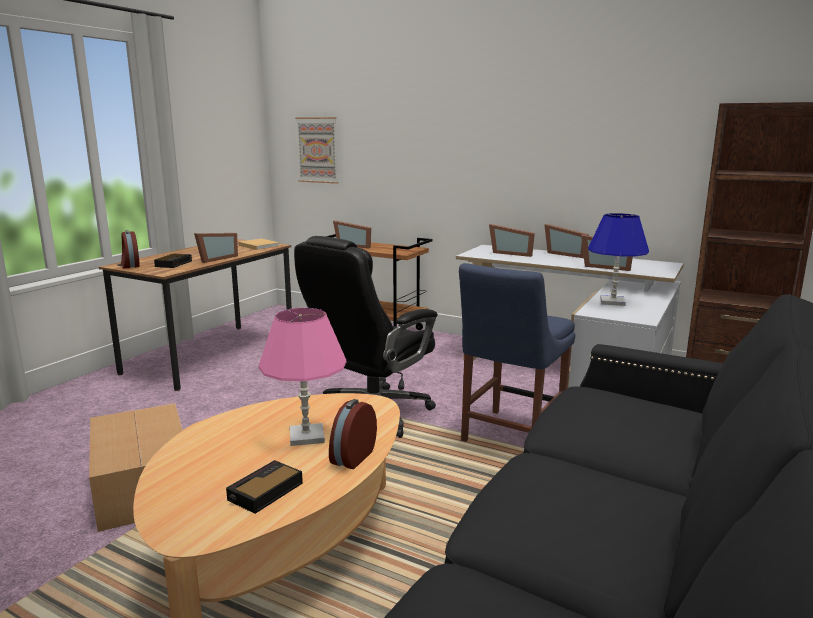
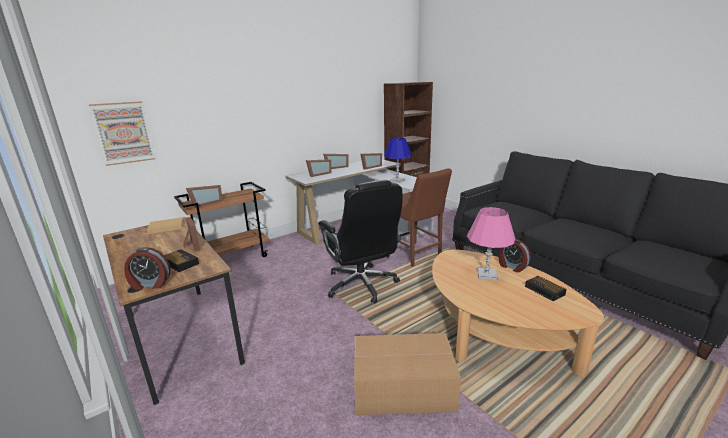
camera: 65 degrees left, 5 degrees up
blue chair [459,263,575,442] -> brown chair [399,168,452,267]

